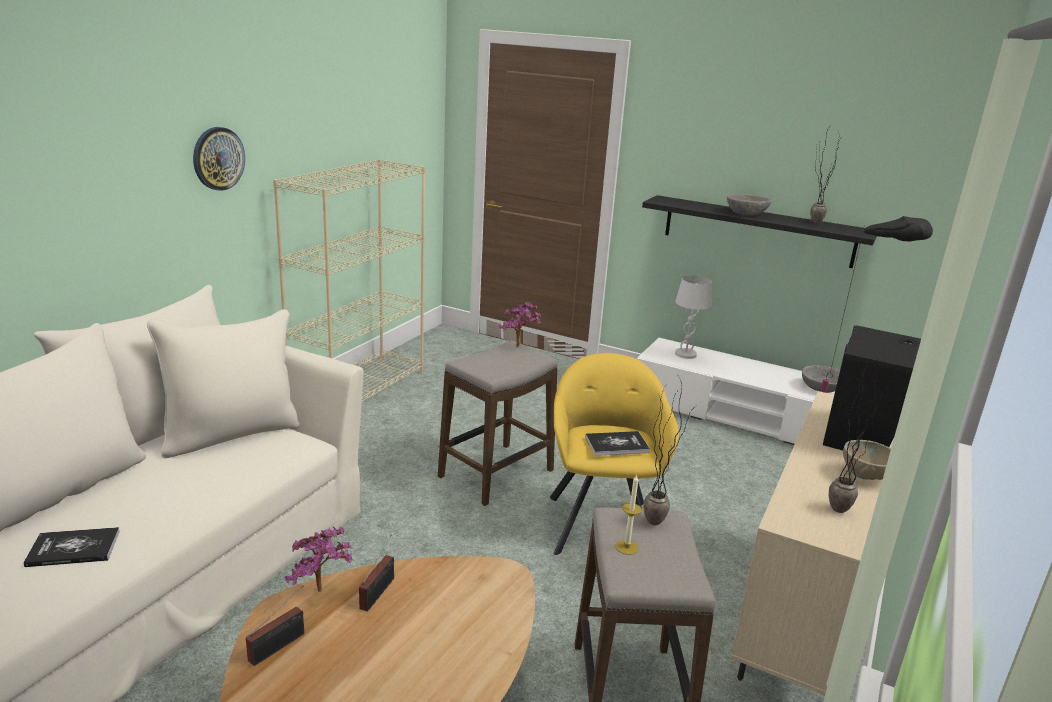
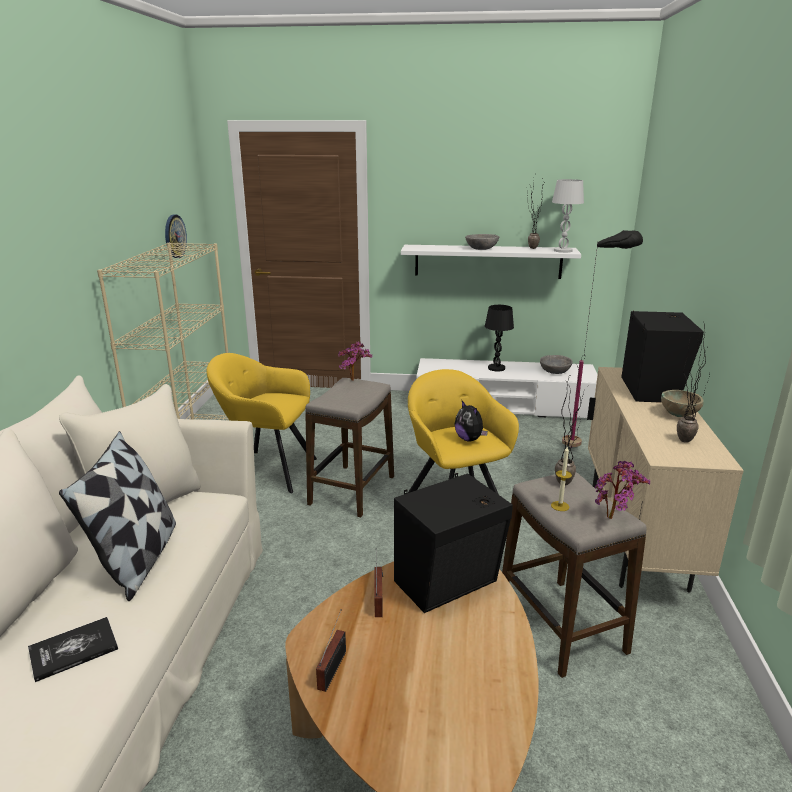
camera: 20 degrees left, 0 degrees up
wall clock [193,127,245,191] -> wall clock moved to [165,215,187,258]
potted plant [284,526,353,592] -> potted plant moved to [595,461,650,519]
book [585,431,650,456] -> plush toy [455,401,488,442]
black shelf [642,195,877,268] -> white shelf [401,245,581,279]
white table lamp [675,275,712,359] -> white table lamp moved to [552,179,584,253]
none -> pillow [59,431,176,601]
none -> yellow armchair [206,353,317,493]
none -> black speaker [394,473,513,613]
none -> black table lamp [485,305,514,372]

